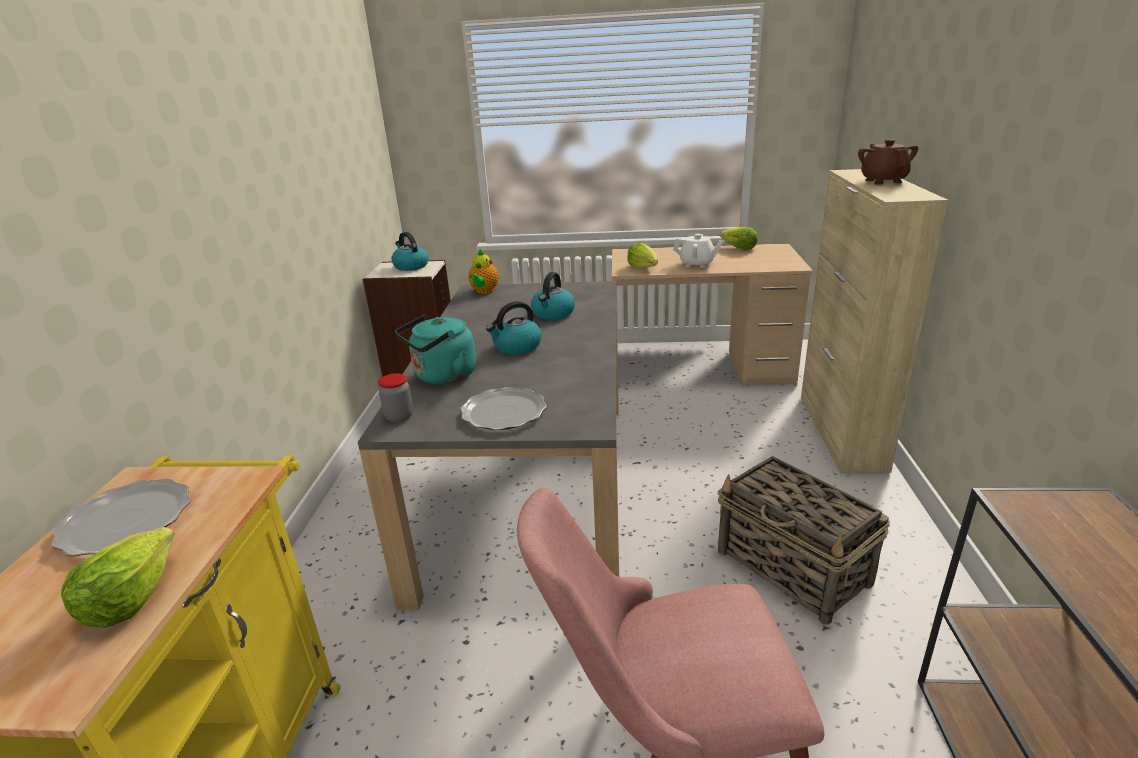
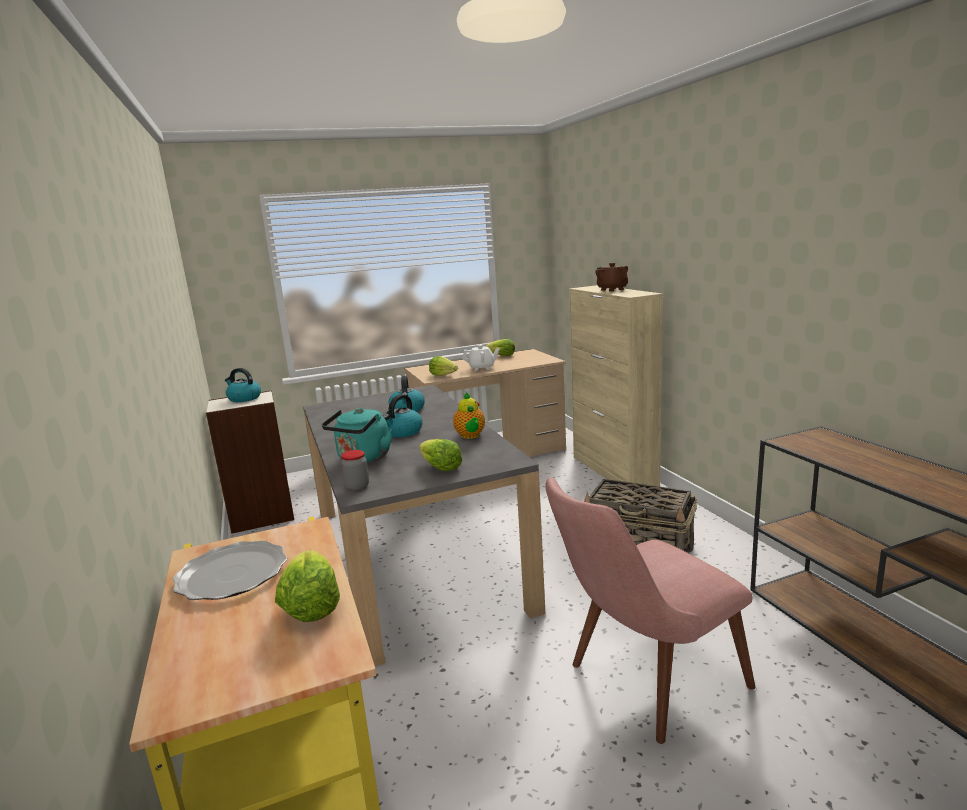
camera: 25 degrees left, 10 degrees down
plate [460,387,547,430] -> lettuce [419,439,462,471]
teapot [468,249,499,294] -> teapot moved to [453,392,485,439]

